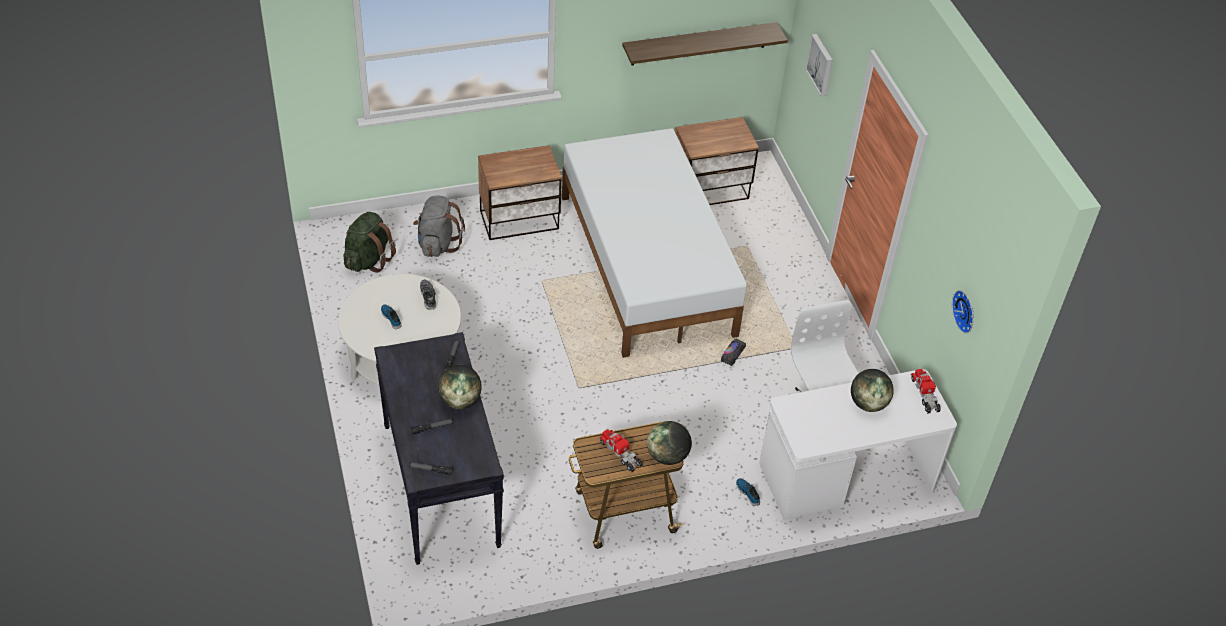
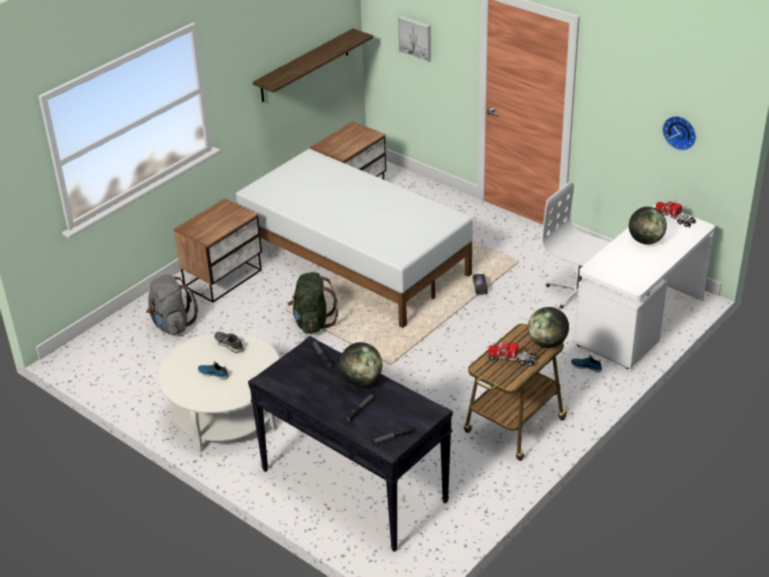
camera: 30 degrees left, 10 degrees down
green backpack [343,212,396,273] -> green backpack moved to [288,272,338,334]

